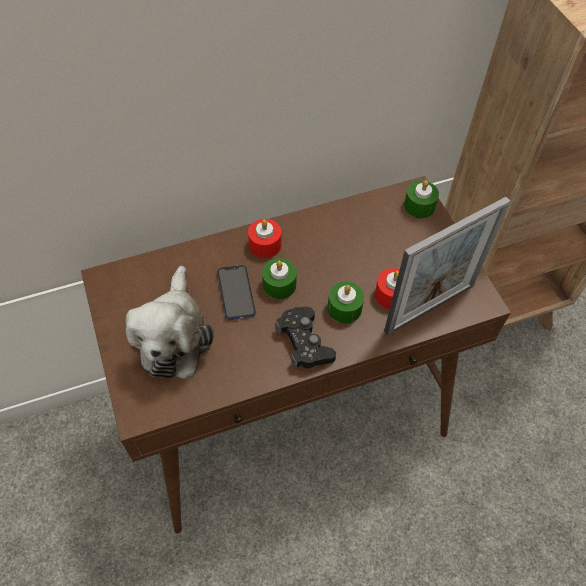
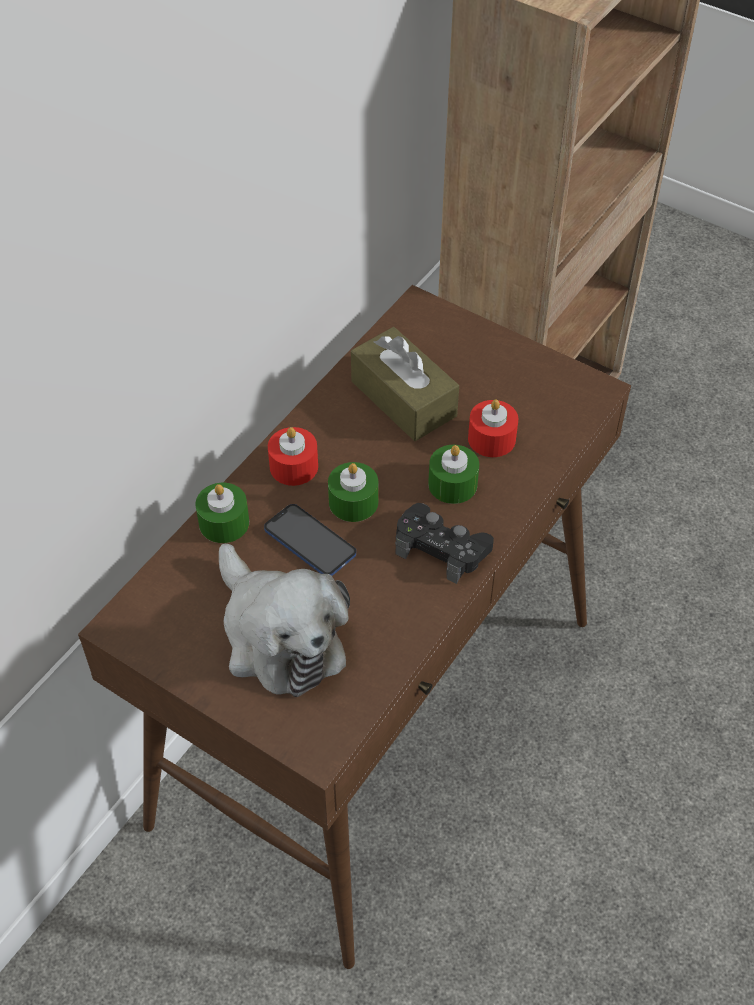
camera: 35 degrees left, 5 degrees down
picture frame [384,197,510,335] -> none
green candle [404,180,439,218] -> green candle moved to [195,483,249,543]
none -> brown tissue box [351,327,459,441]

